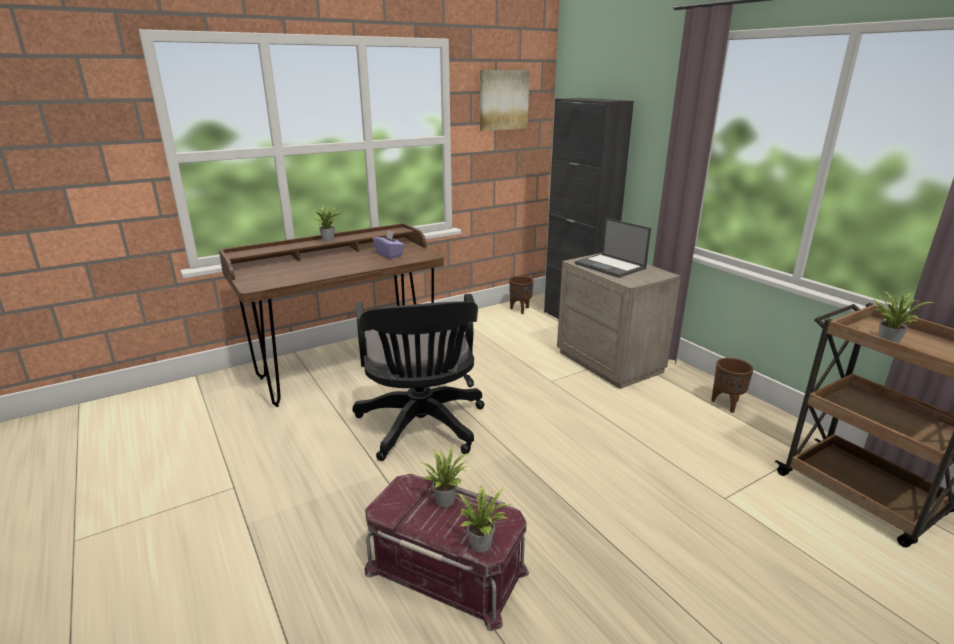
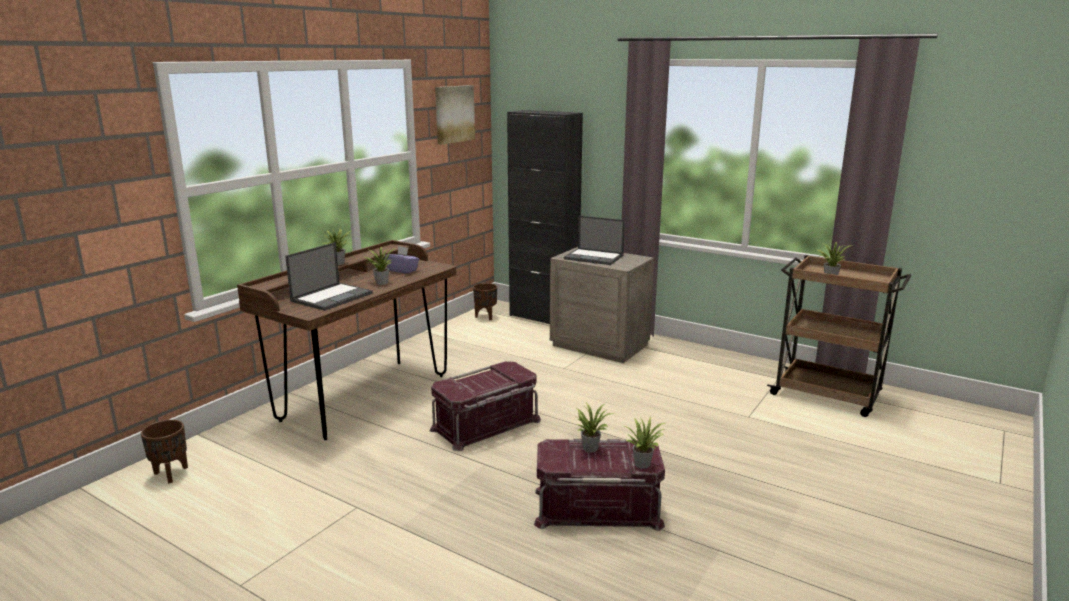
camera: 25 degrees left, 5 degrees down
black office chair [352,294,484,461] -> red storage box [430,361,541,451]
brown planter [711,358,754,413] -> brown planter moved to [141,420,188,483]
none -> laptop [285,242,373,311]
none -> potted plant [363,246,396,285]

